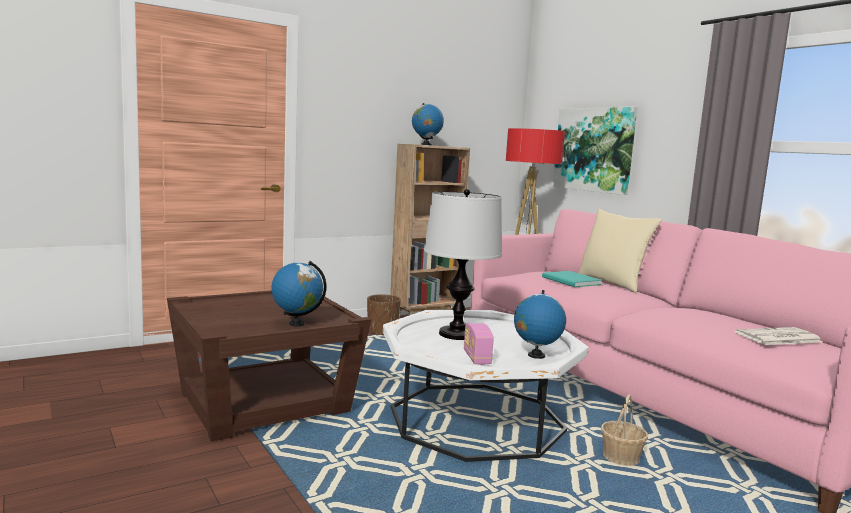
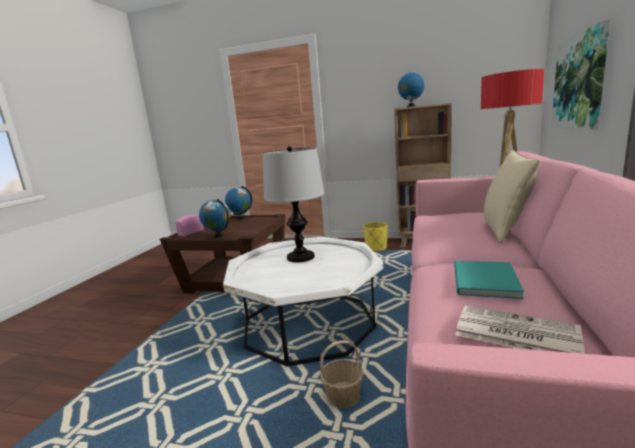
camera: 50 degrees right, 5 degrees up
brown planter [367,294,401,335] -> yellow planter [363,222,388,251]
radio [464,323,494,365] -> radio moved to [175,215,204,237]
globe [514,290,566,359] -> globe moved to [225,186,252,220]
turquoise book [542,271,602,287] -> turquoise book moved to [454,261,524,299]

